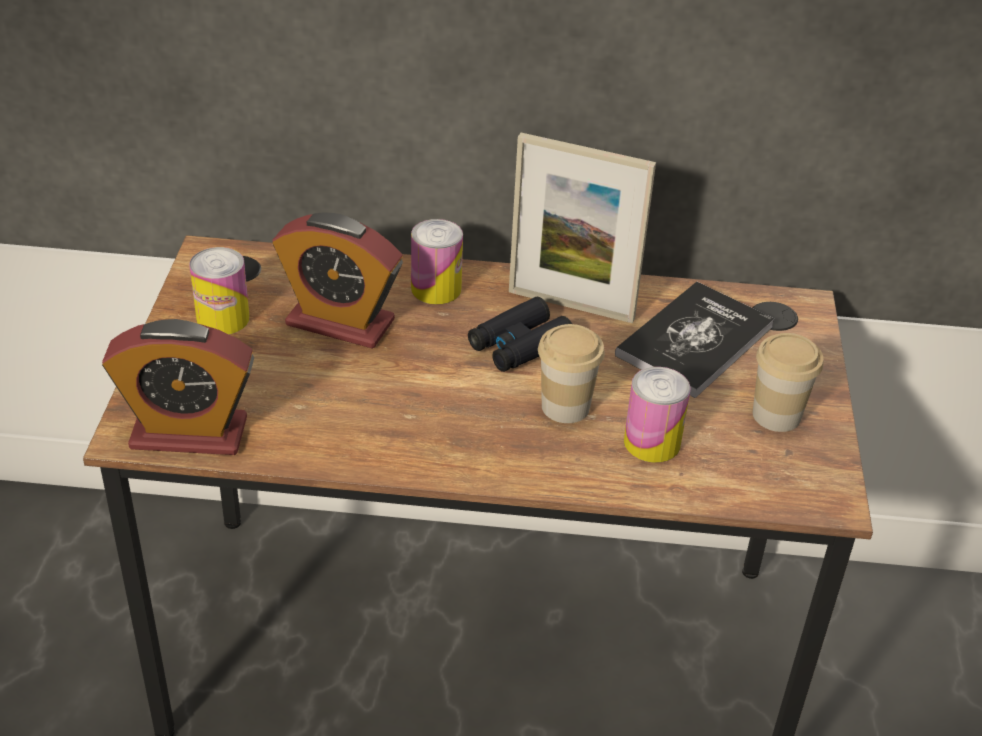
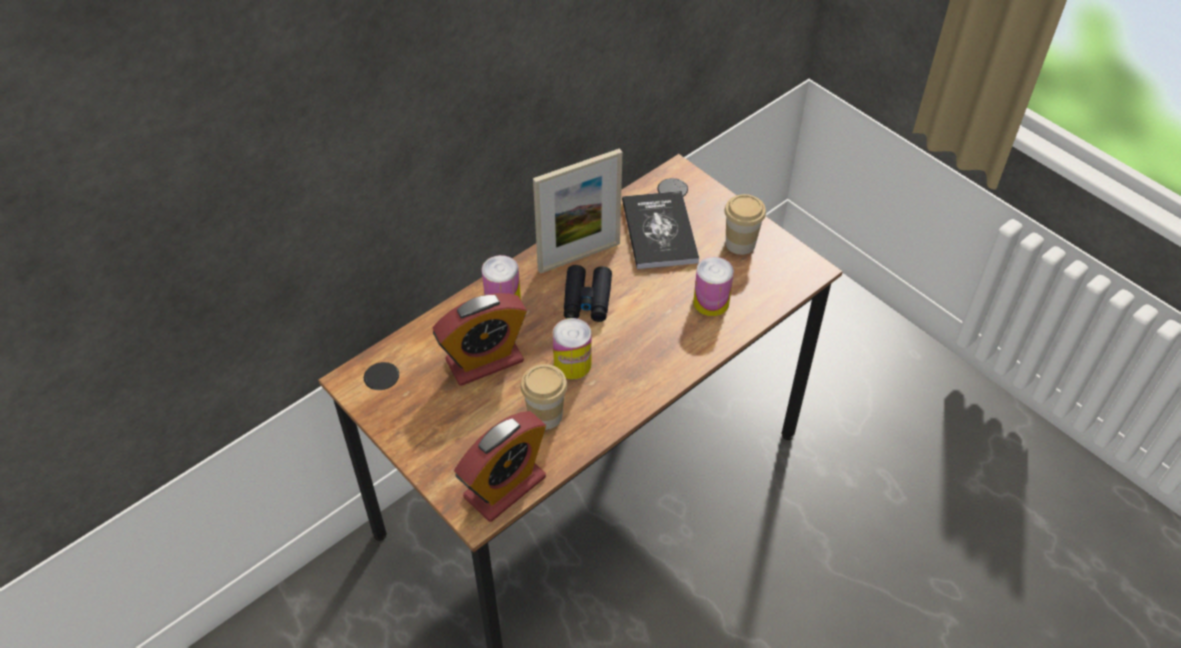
camera: 45 degrees left, 10 degrees up
can [189,247,250,334] -> can moved to [553,318,591,379]
cup [538,324,605,423] -> cup moved to [521,364,567,430]

